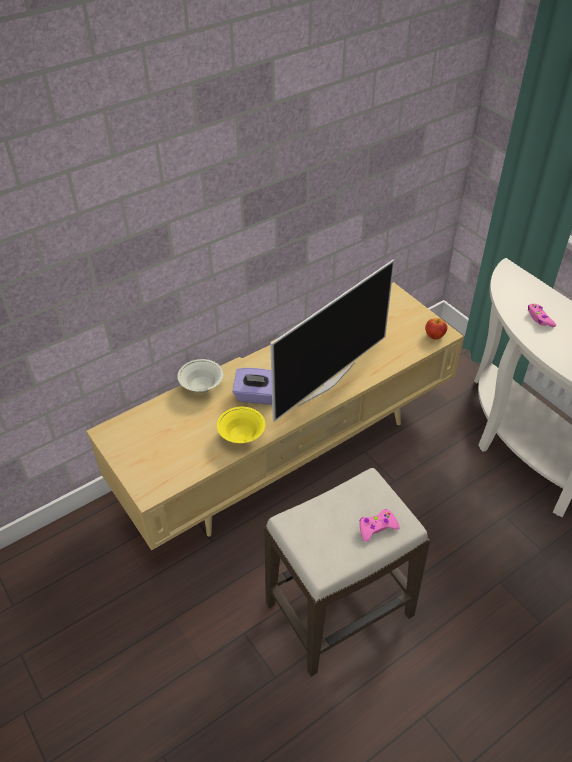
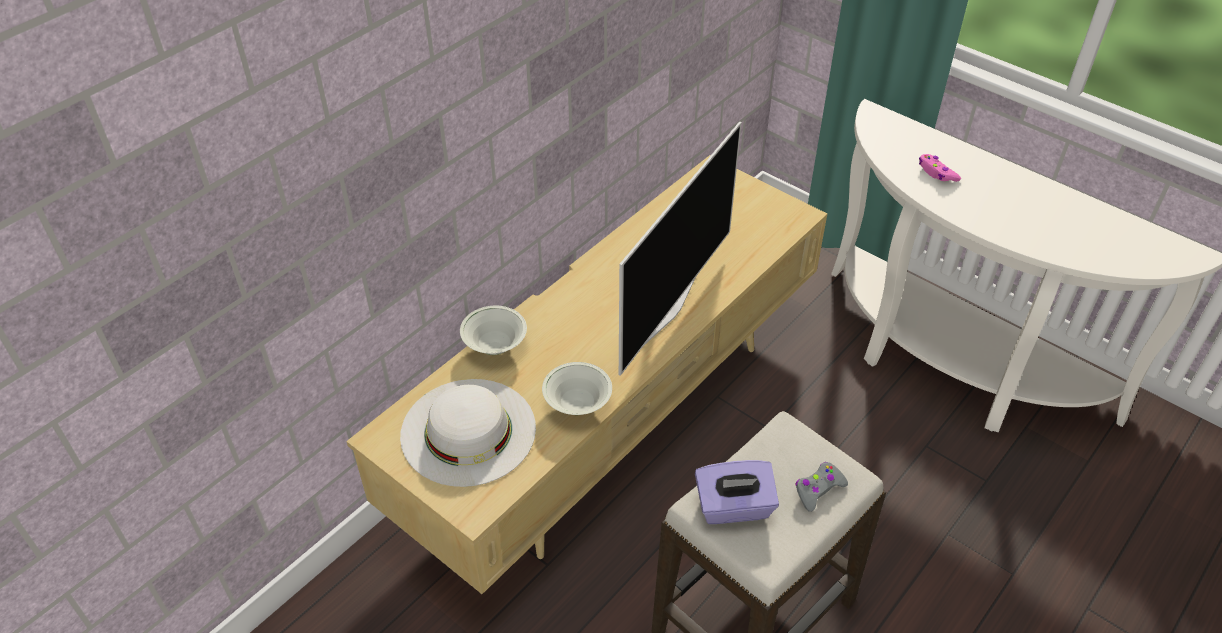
camera: 15 degrees left, 0 degrees up
yellow bowl [217,407,266,443] -> white bowl [542,362,612,415]
purple tissue box [232,368,272,404] -> purple tissue box moved to [695,460,779,524]
pink game controller [360,509,400,542] -> grey game controller [795,462,848,512]
apple [425,318,448,340] -> none
none -> white hat [400,379,536,487]

